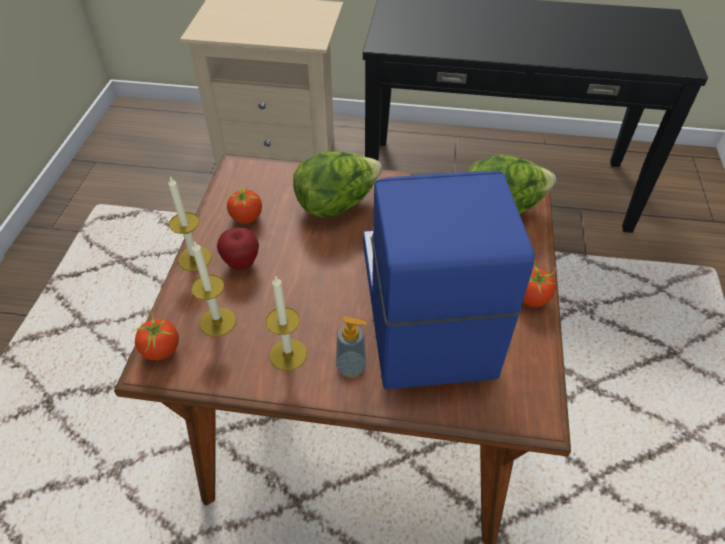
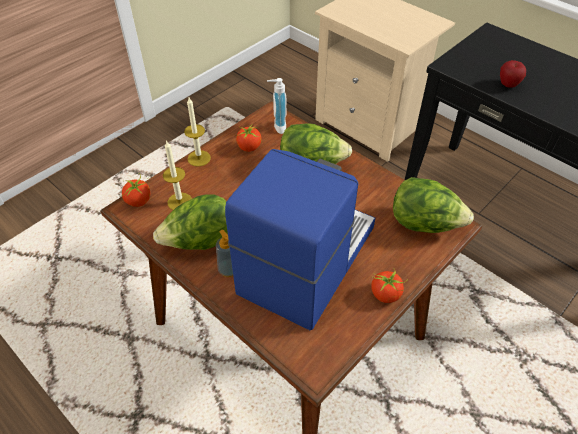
camera: 35 degrees right, 0 degrees up
apple [217,228,259,270] -> apple moved to [500,60,526,88]
candle [266,275,307,371] -> lettuce [153,194,228,250]
none -> soap dispenser [267,78,286,134]

